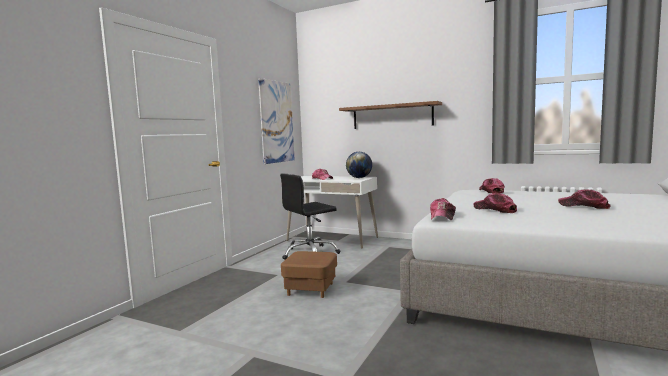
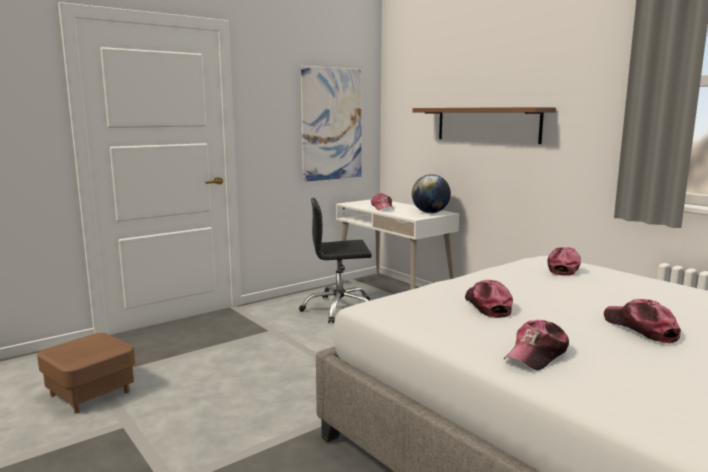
camera: 25 degrees right, 5 degrees up
brown ottoman [281,251,337,298] -> brown ottoman moved to [37,333,135,414]
cap [430,198,456,221] -> cap moved to [504,320,569,370]

